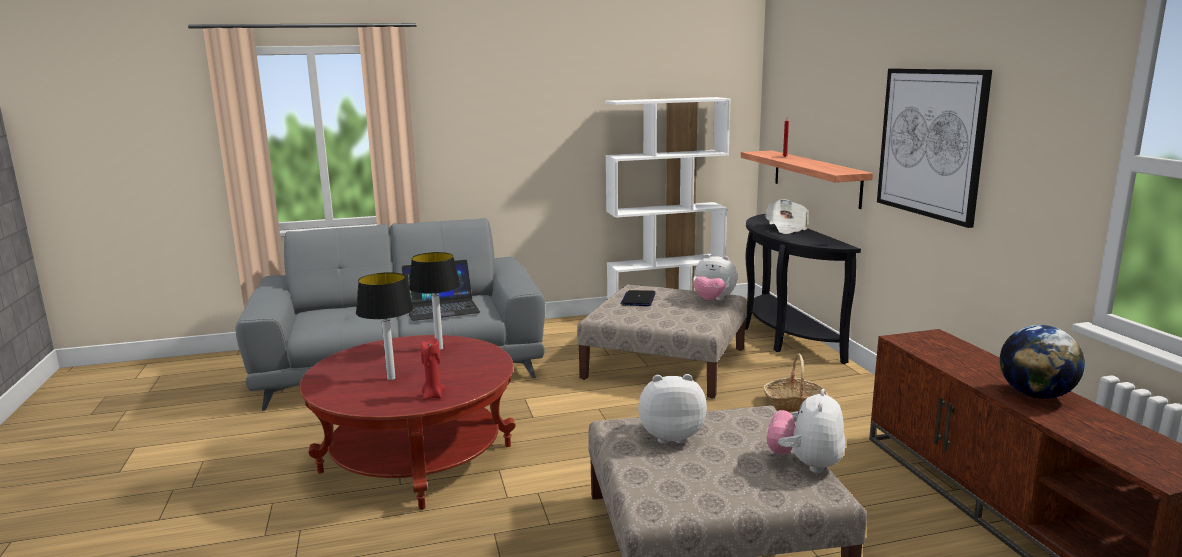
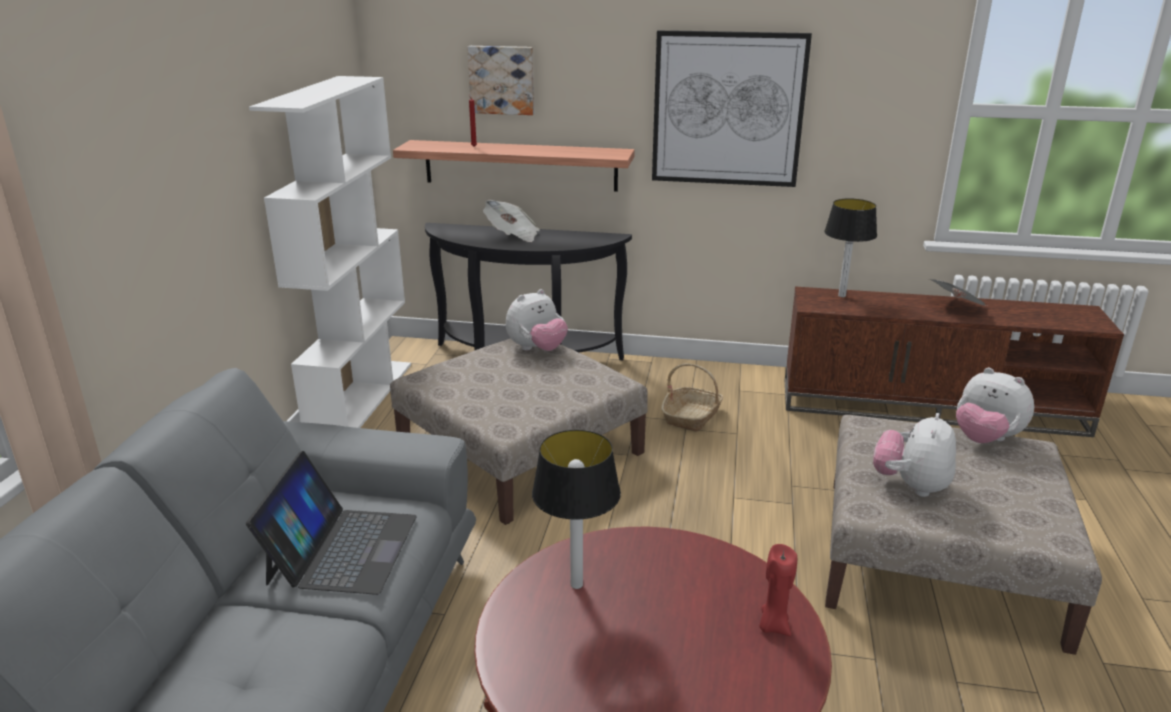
camera: 65 degrees left, 10 degrees up
table lamp [356,272,413,380] -> table lamp moved to [824,199,877,297]
laptop [621,290,656,306] -> none
globe [1000,325,1085,399] -> newspaper [930,279,987,306]
none -> picture [467,46,534,115]

